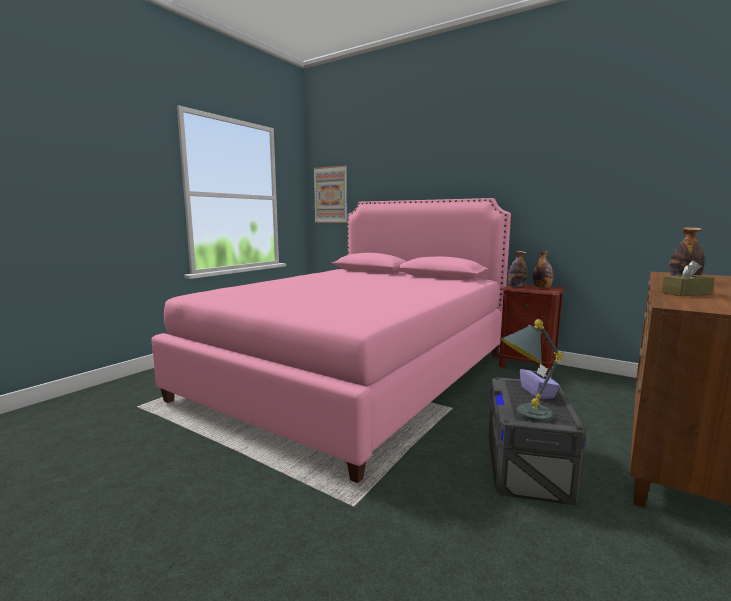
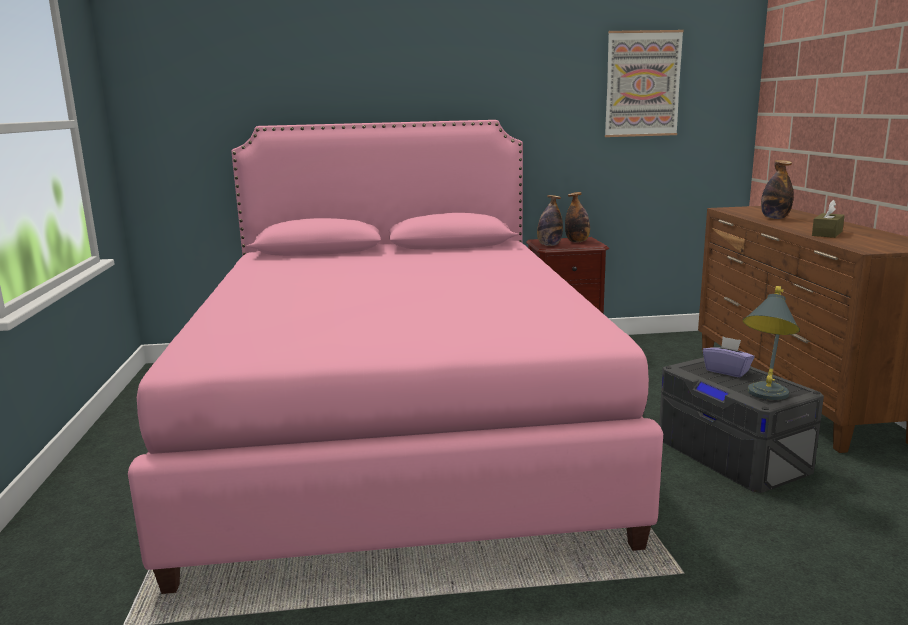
camera: 40 degrees left, 5 degrees up
picture [313,165,347,223] -> picture moved to [605,30,684,137]

